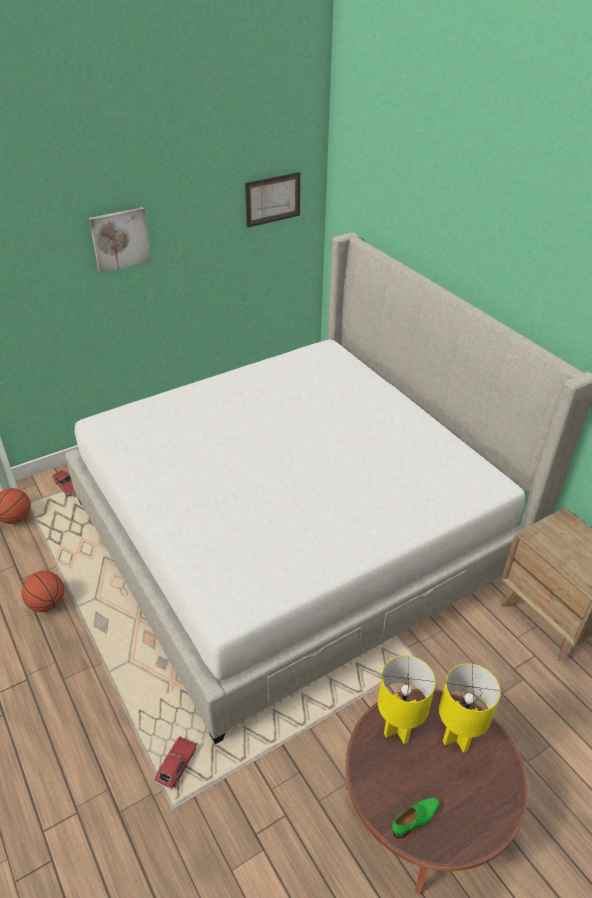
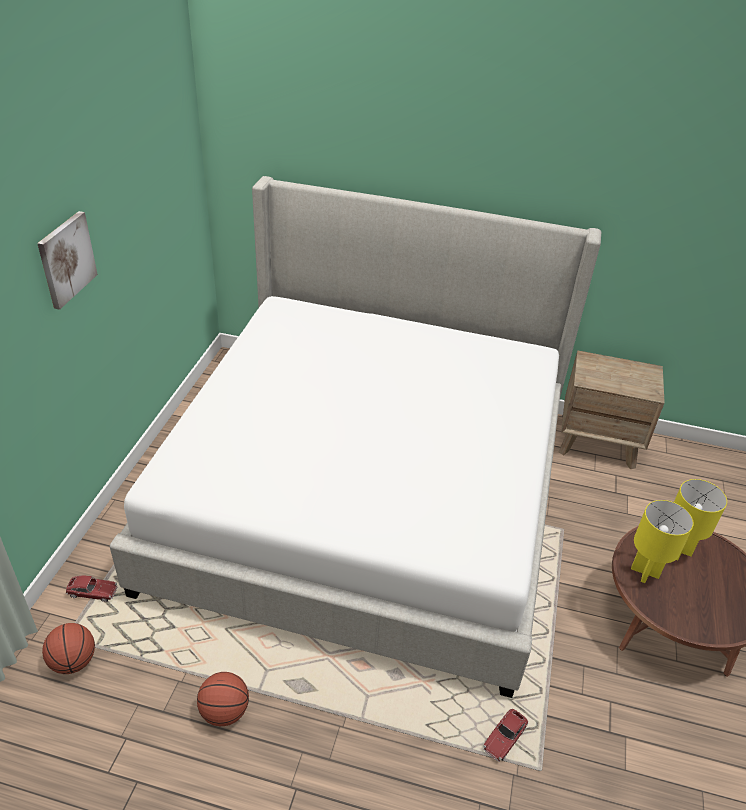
camera: 45 degrees left, 0 degrees up
toy car [154,736,197,790] -> toy car turned 120 degrees counterclockwise [483,709,529,762]
picture [245,172,300,228] -> none
green shoe [392,798,440,838] -> none

